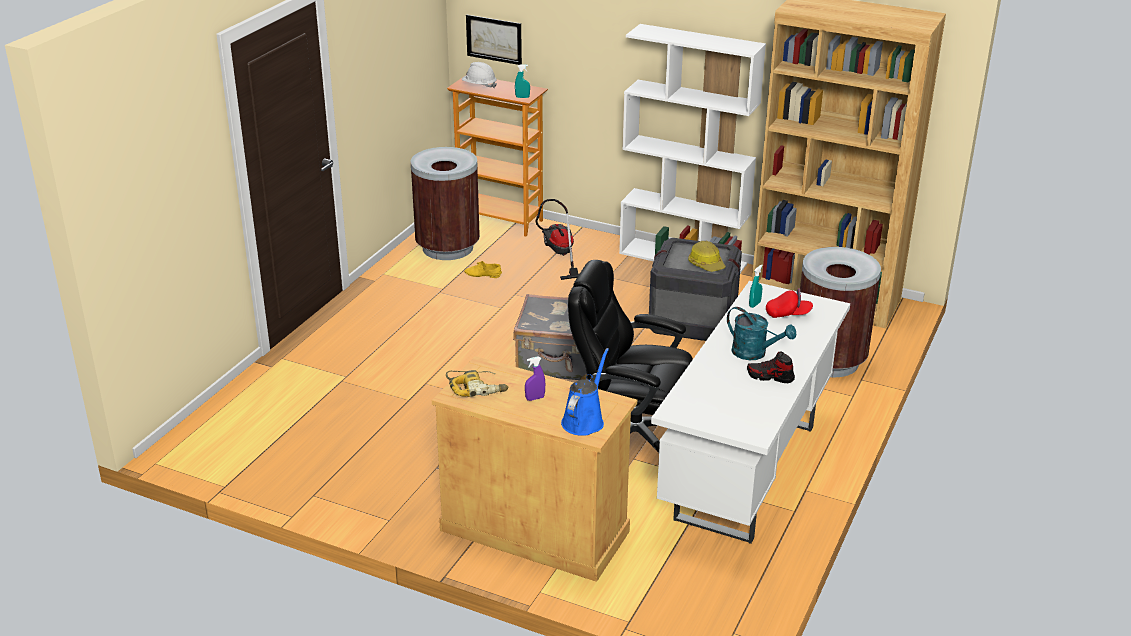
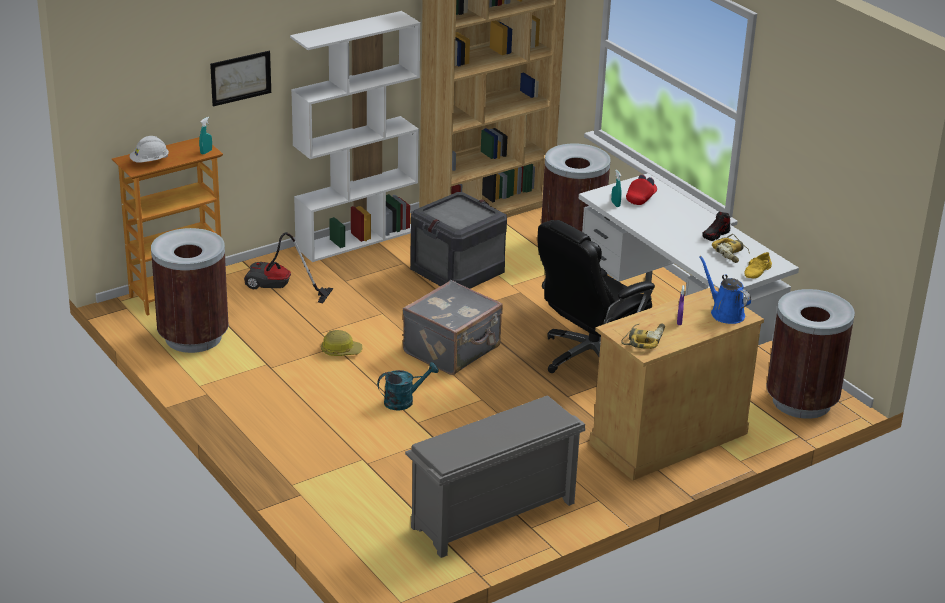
camera: 60 degrees left, 0 degrees up
yellow shoe [464,261,502,278] -> yellow shoe moved to [744,252,772,279]
picture [466,15,522,65] -> picture moved to [210,51,271,106]
hard hat [688,241,726,272] -> hard hat moved to [321,330,362,356]
turquoise watering can [727,307,797,360] -> turquoise watering can moved to [377,362,439,410]
none -> grey shoe rack [405,396,585,558]
none -> power drill [712,234,750,263]
none -> brown trash can [767,289,855,419]

